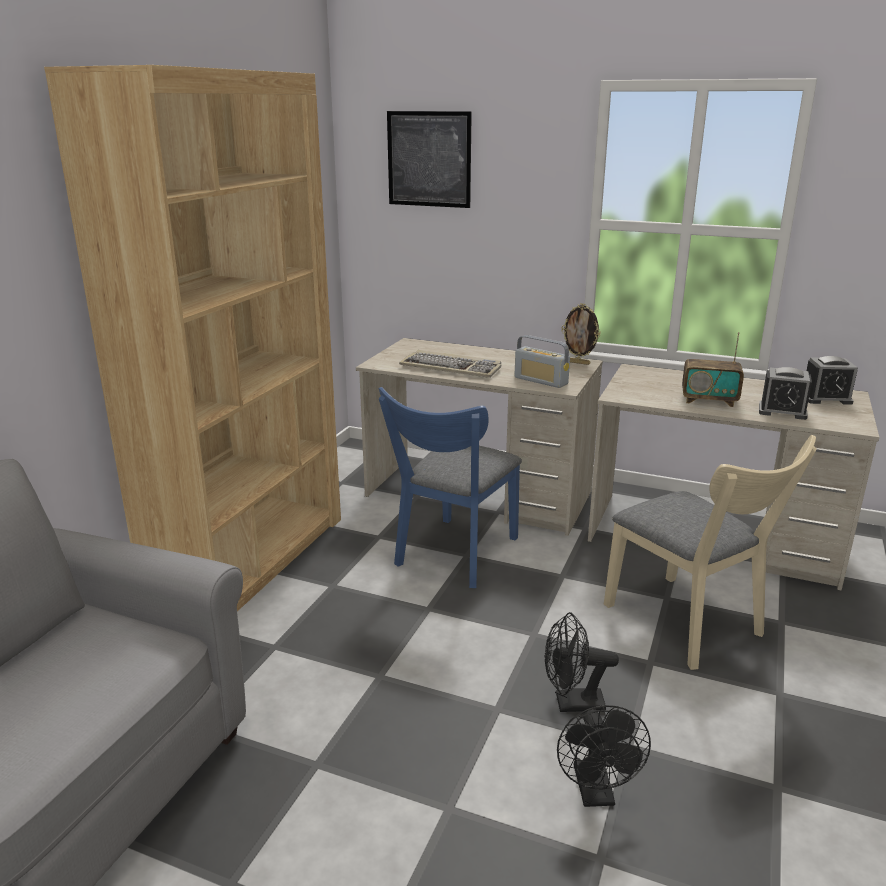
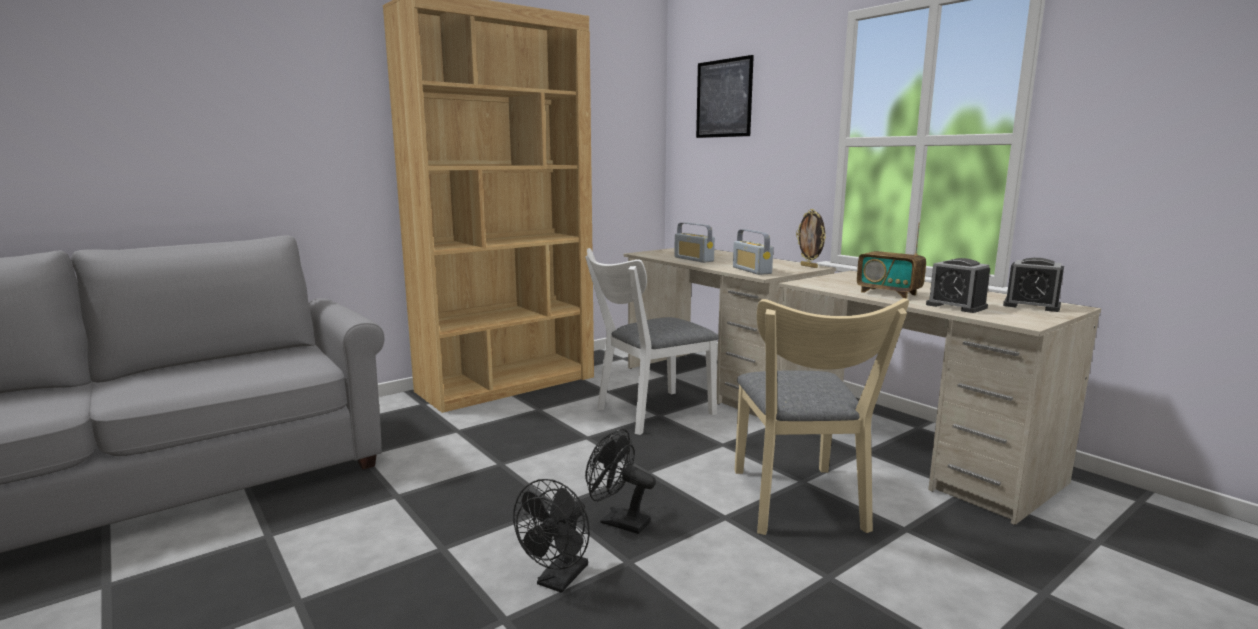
camera: 30 degrees right, 10 degrees down
blue chair [379,387,522,588] -> white chair [585,248,719,435]
keyboard [399,350,501,378] -> radio [674,222,715,263]

